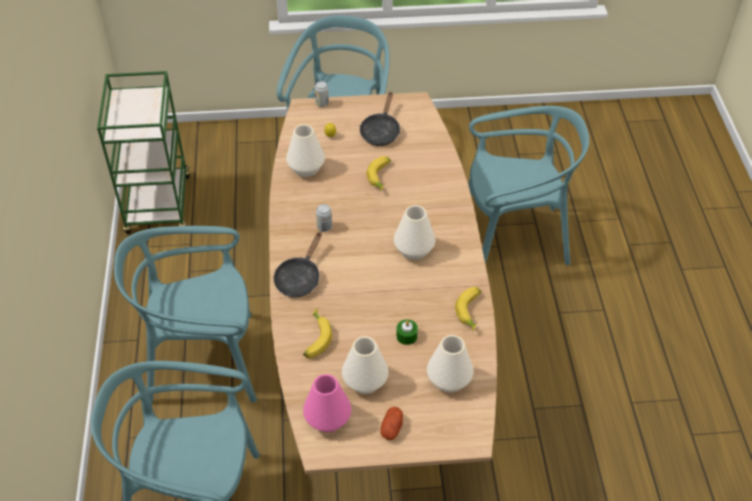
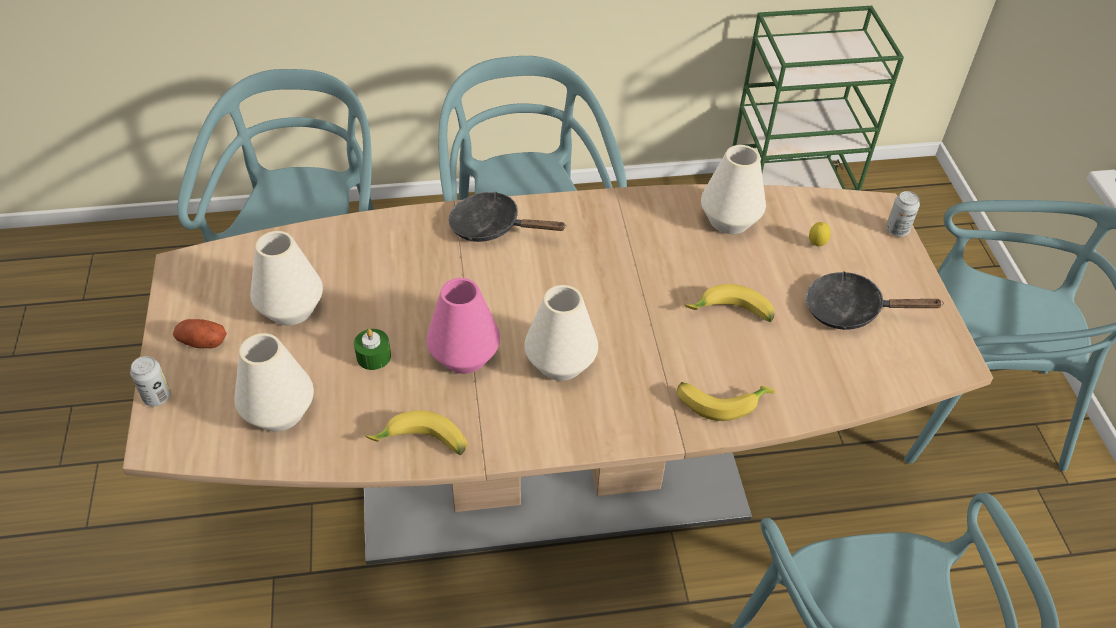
camera: 85 degrees right, 0 degrees up
banana [303,308,332,358] -> banana moved to [677,382,775,421]
pink vase [303,374,351,432] -> pink vase moved to [426,278,500,374]
can [316,204,332,232] -> can moved to [130,356,171,406]

